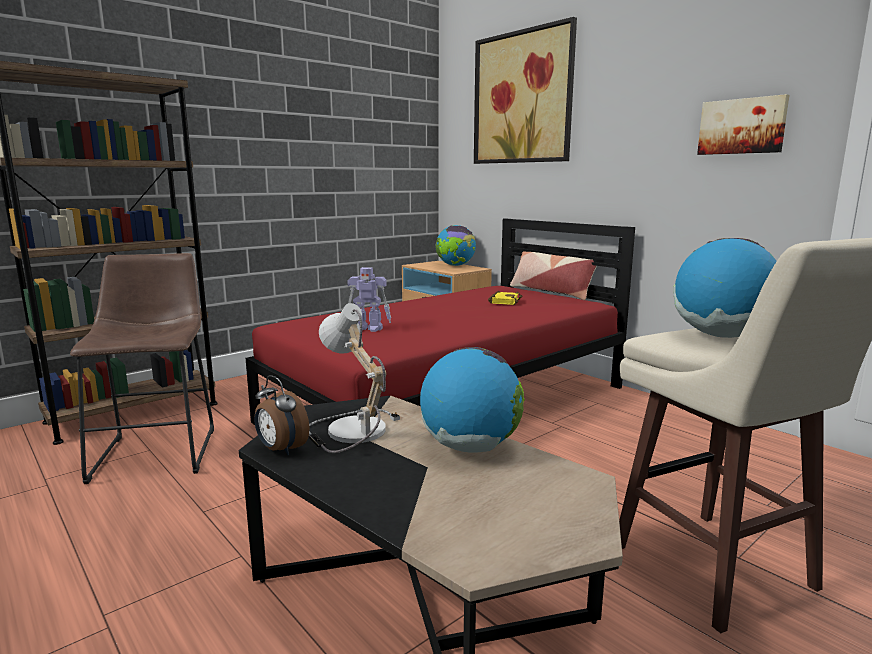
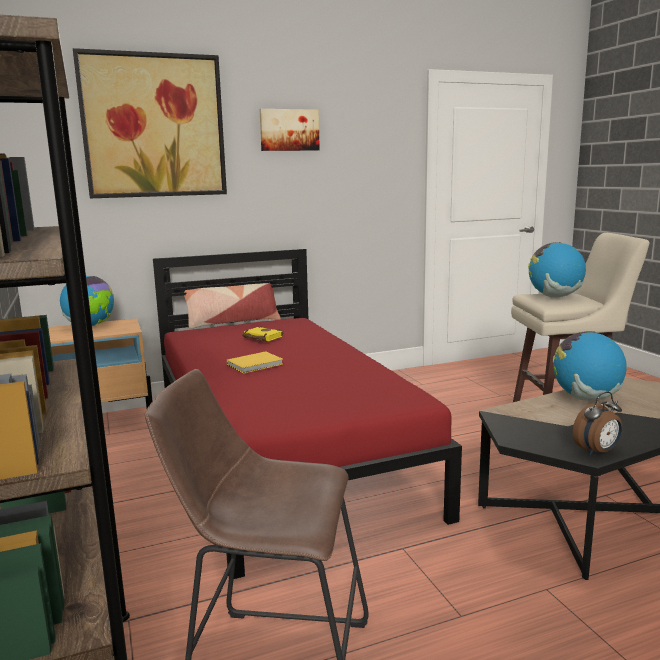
camera: 70 degrees left, 0 degrees up
table lamp [309,303,400,453] -> none
toy robot [347,267,391,332] -> none
picture [697,94,789,155] -> picture moved to [259,109,320,151]
none -> yellow book [227,351,283,374]

